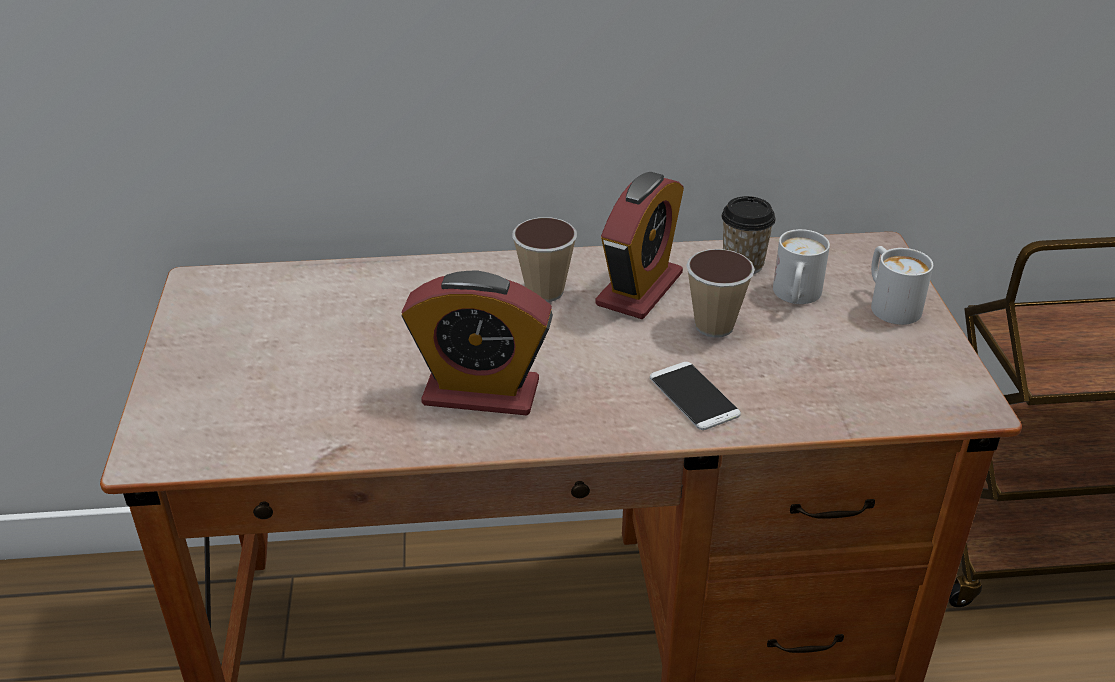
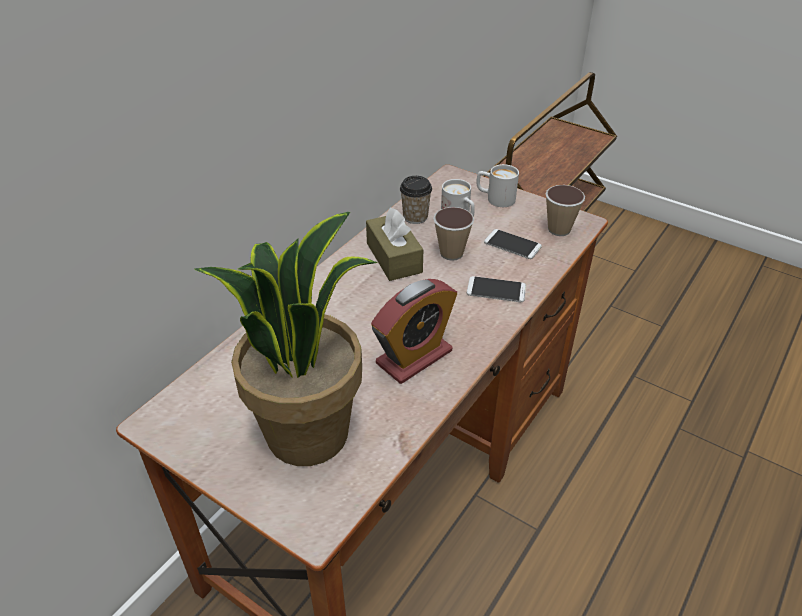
camera: 50 degrees left, 5 degrees up
cup [512,217,577,302] -> cup moved to [546,185,585,236]
alarm clock [595,172,684,319] -> brown tissue box [366,208,423,281]
none -> potted plant [195,212,379,466]
none -> phone [484,229,542,259]

